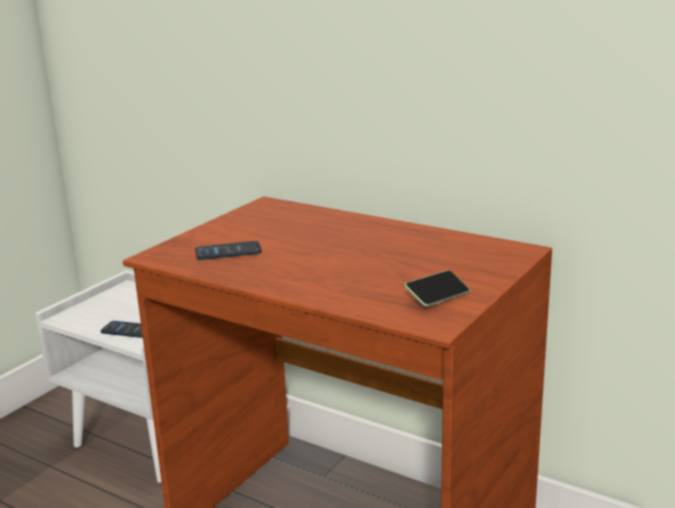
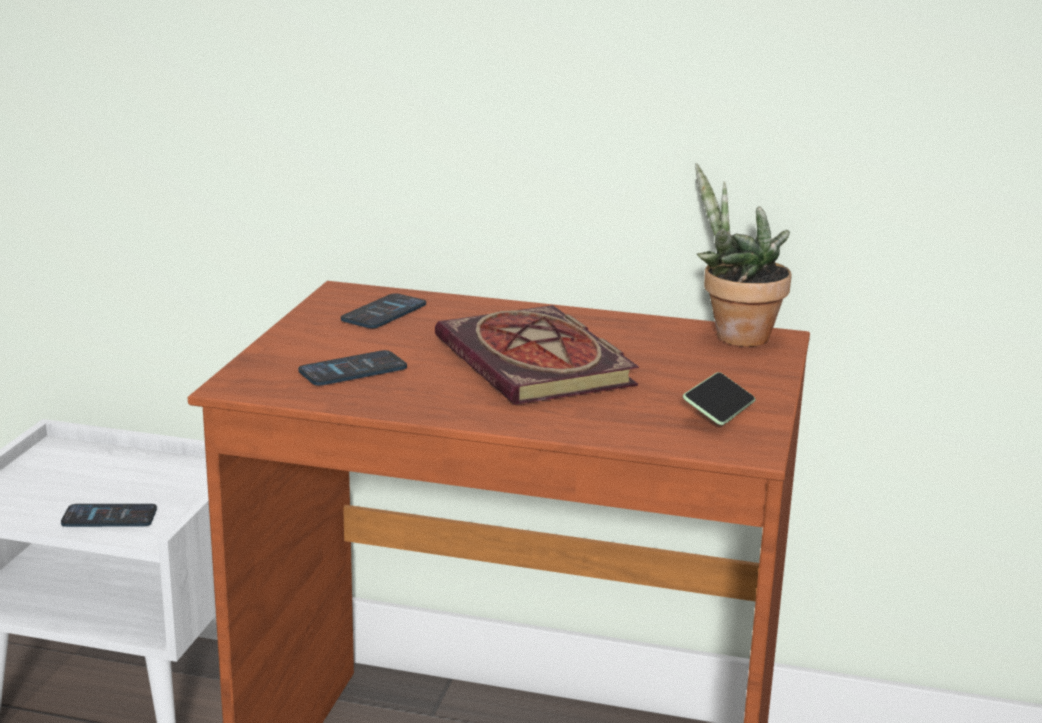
camera: 20 degrees left, 0 degrees up
none -> phone [341,293,426,329]
none -> book [435,305,639,405]
none -> potted plant [695,163,792,347]

